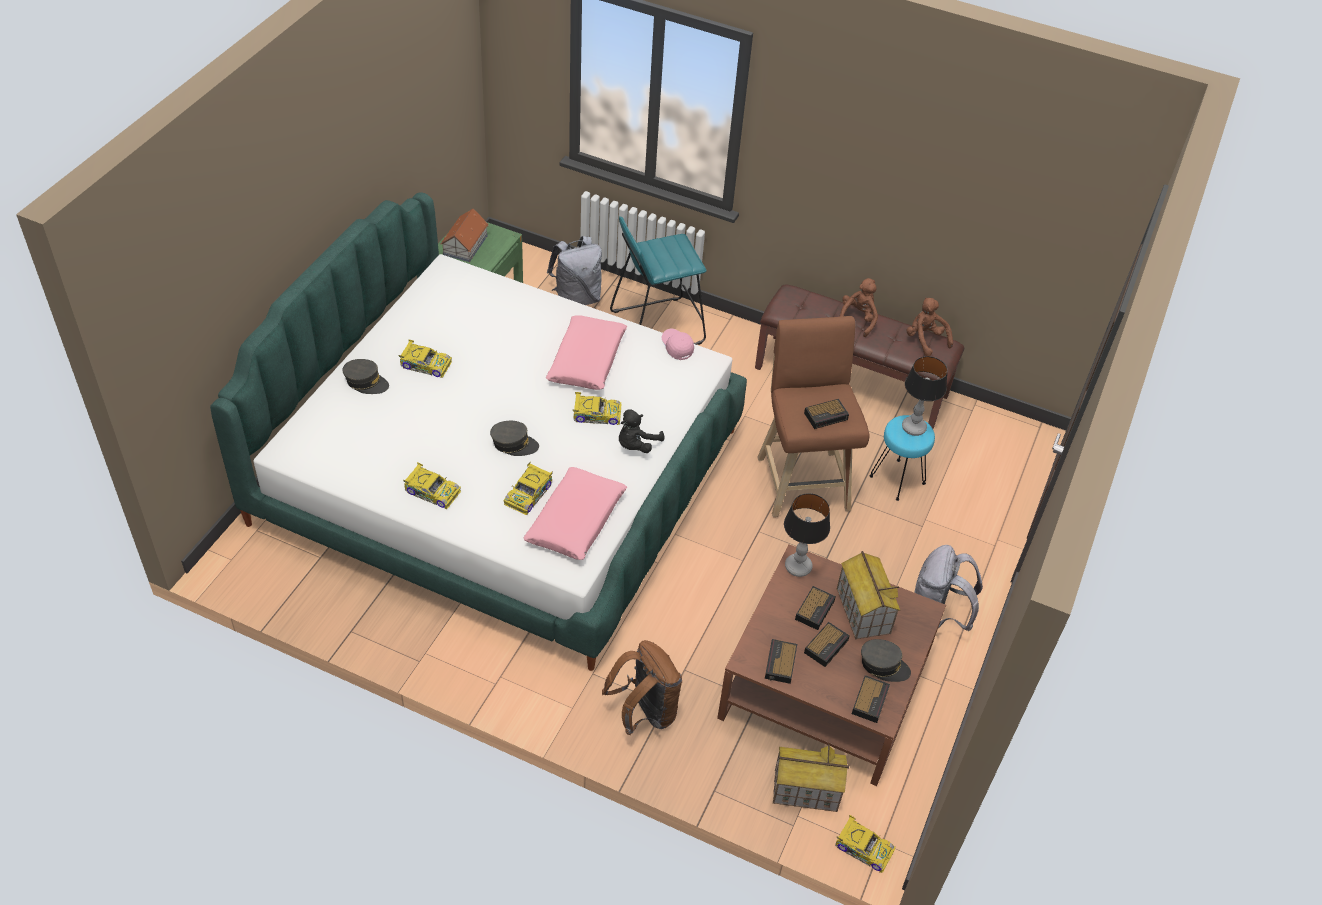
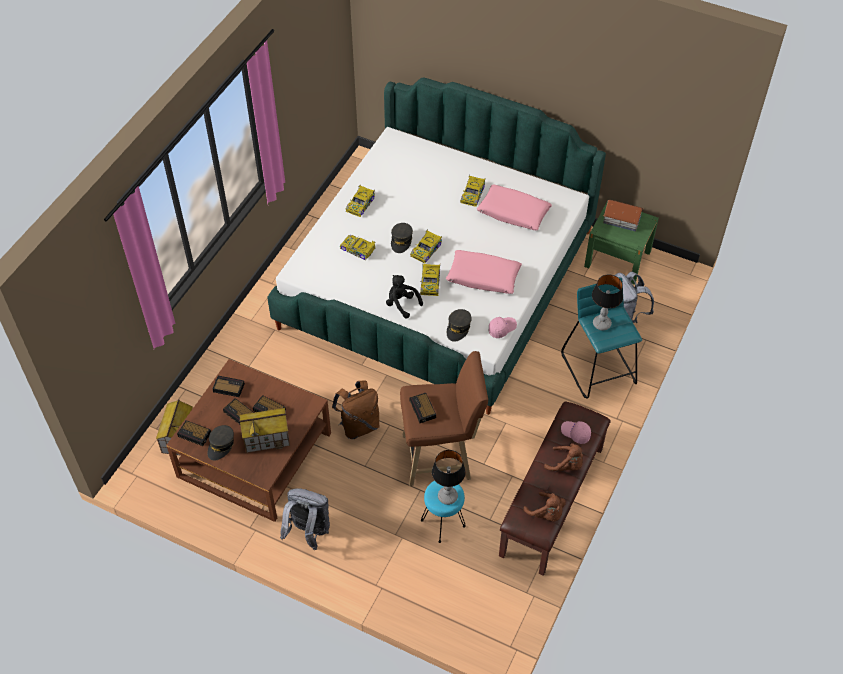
camera: 95 degrees right, 5 degrees up
grey cap [343,359,389,394] -> grey cap moved to [447,309,472,342]
pink pillow [523,467,627,560] -> pink pillow moved to [477,185,552,230]
brown backpack [602,640,682,735] -> brown backpack moved to [332,380,380,439]
table lamp [784,493,830,577] -> table lamp moved to [592,274,623,331]
toy car [835,815,895,873] -> toy car moved to [410,229,442,264]
brown plush toy [907,298,953,356] -> brown plush toy turned 75 degrees clockwise [523,492,566,522]
none -> pink cap [561,421,591,444]

